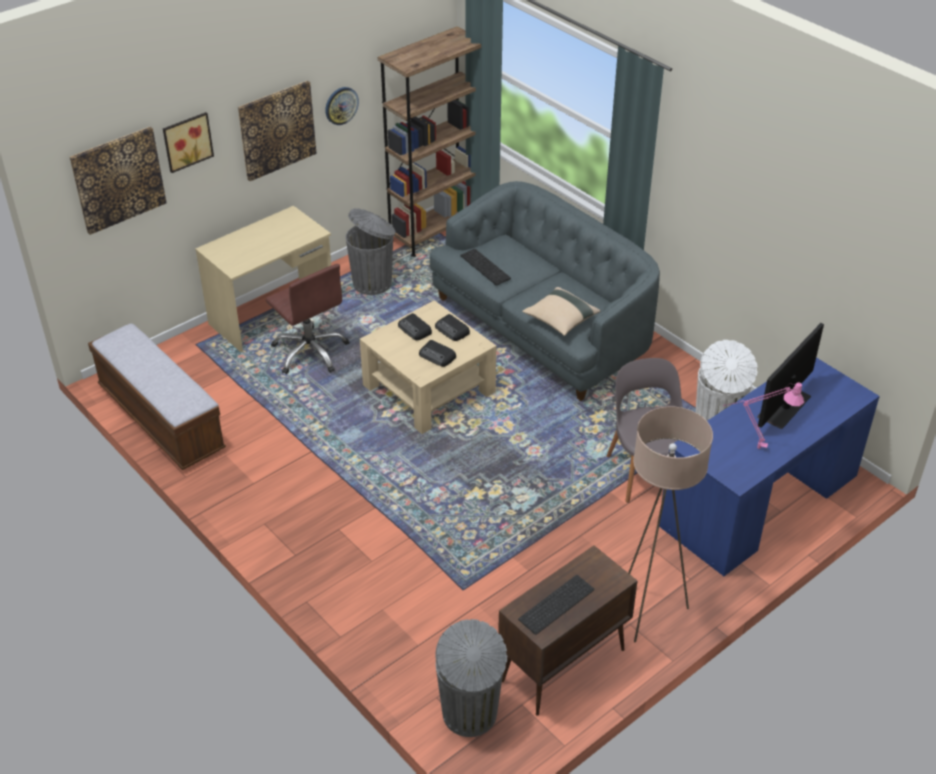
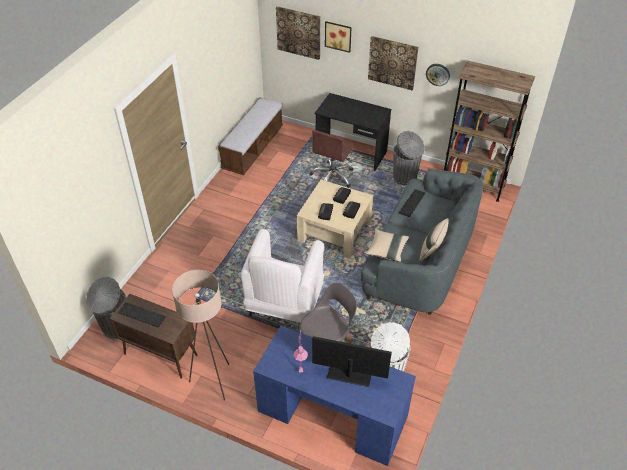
camera: 65 degrees right, 5 degrees up
beige desk [195,206,331,352] -> black desk [315,93,391,171]
none -> white armchair [240,229,324,323]
none -> beige pillow [419,218,449,261]

